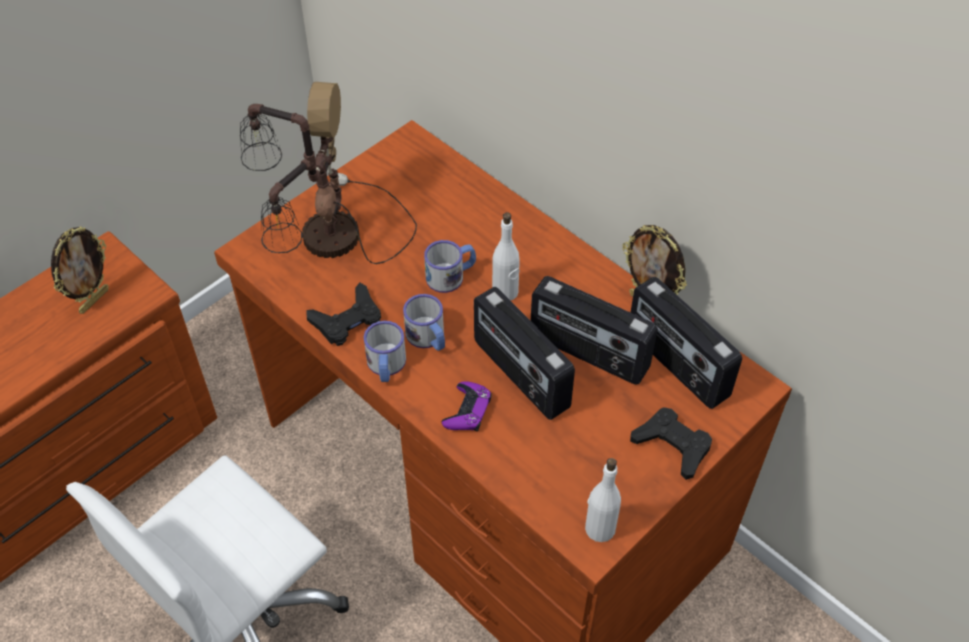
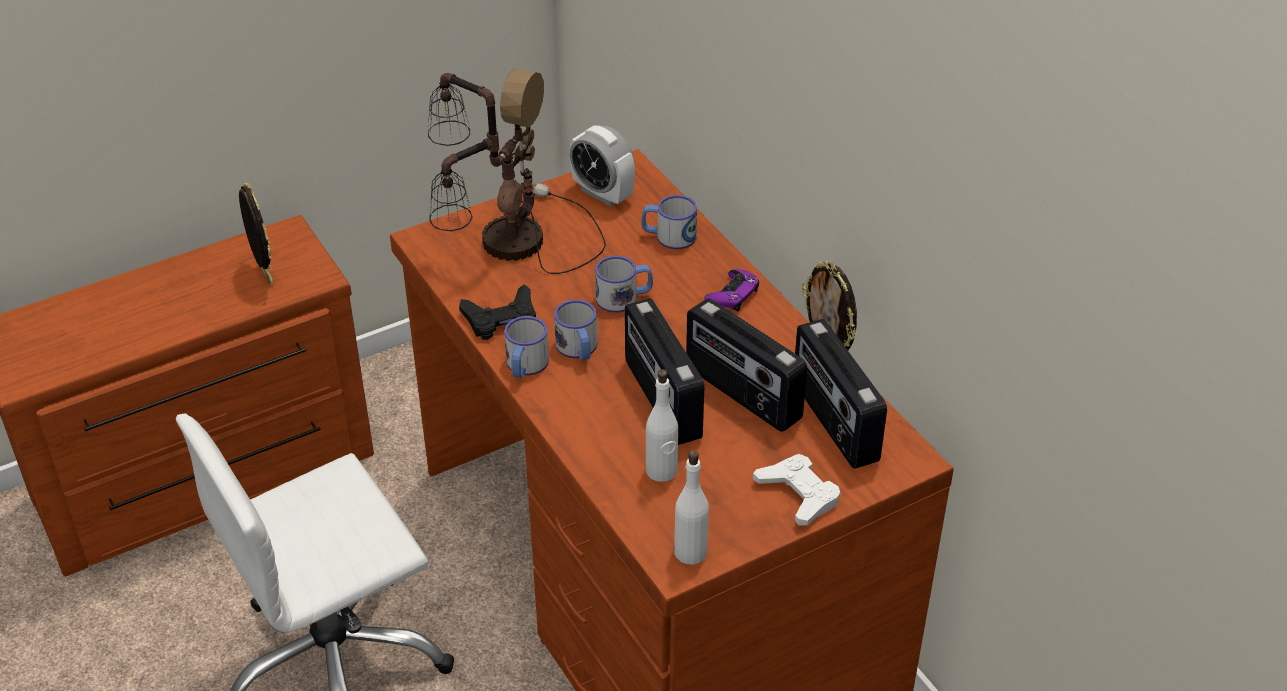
camera: 15 degrees right, 10 degrees down
picture frame [51,226,109,314] -> picture frame turned 75 degrees counterclockwise [239,182,274,286]
purple game controller [441,381,492,431] -> purple game controller moved to [704,269,760,311]
white bottle [492,212,520,301] -> white bottle moved to [646,369,678,482]
black game controller [630,407,712,480] -> white game controller [753,454,840,526]
none -> alarm clock [569,125,635,207]
none -> mug [641,195,697,249]

